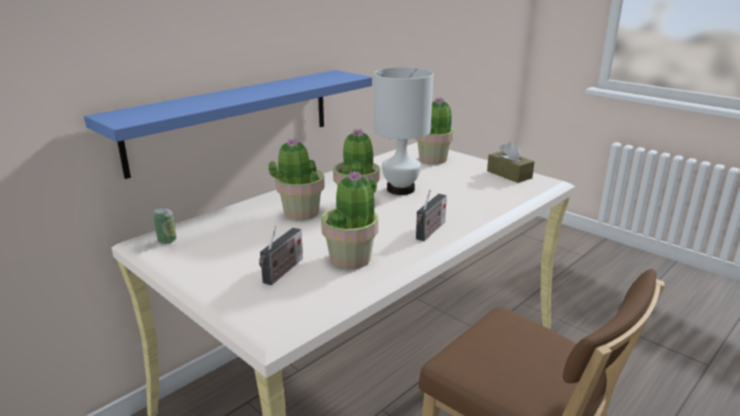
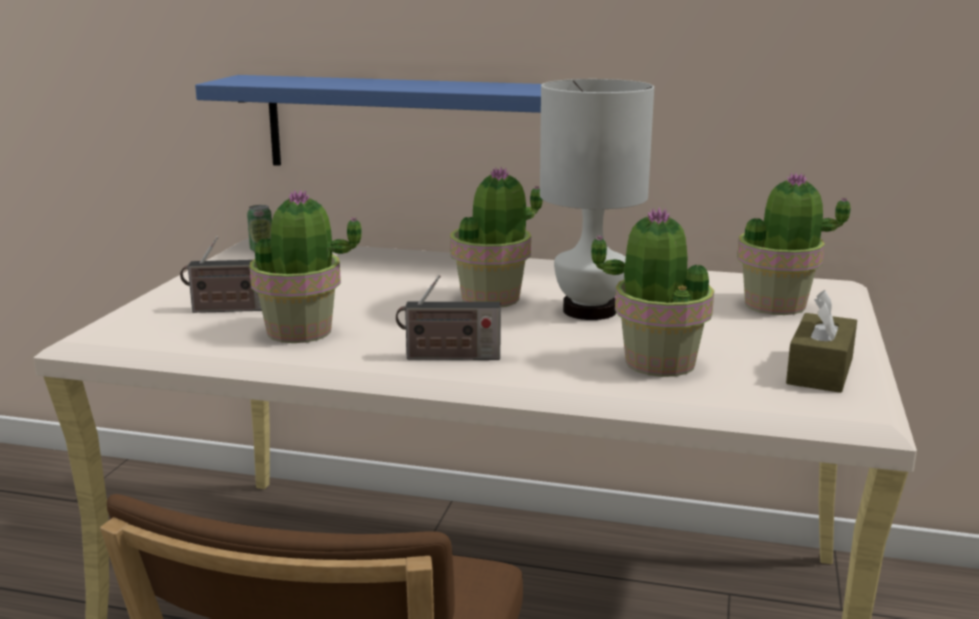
camera: 60 degrees right, 5 degrees down
potted plant [269,137,325,220] -> potted plant moved to [591,207,714,377]

